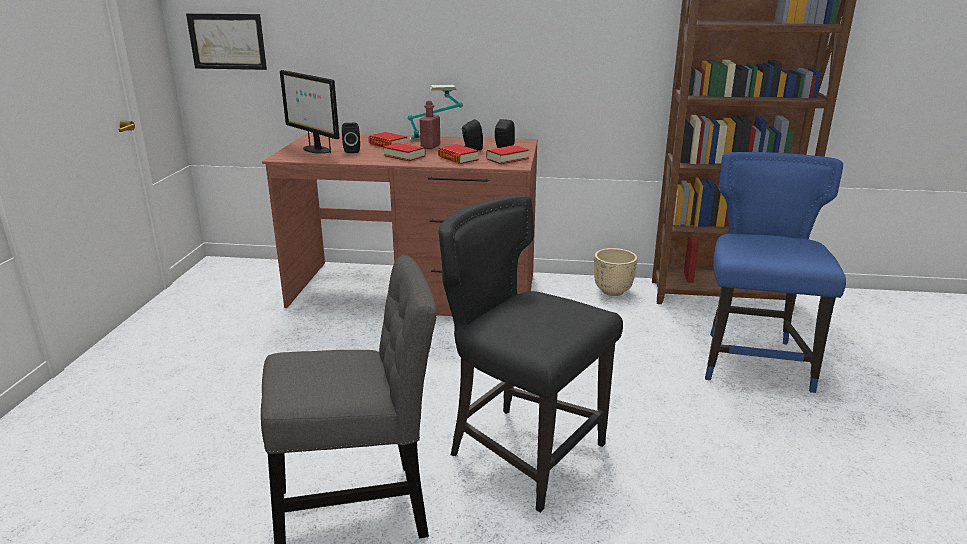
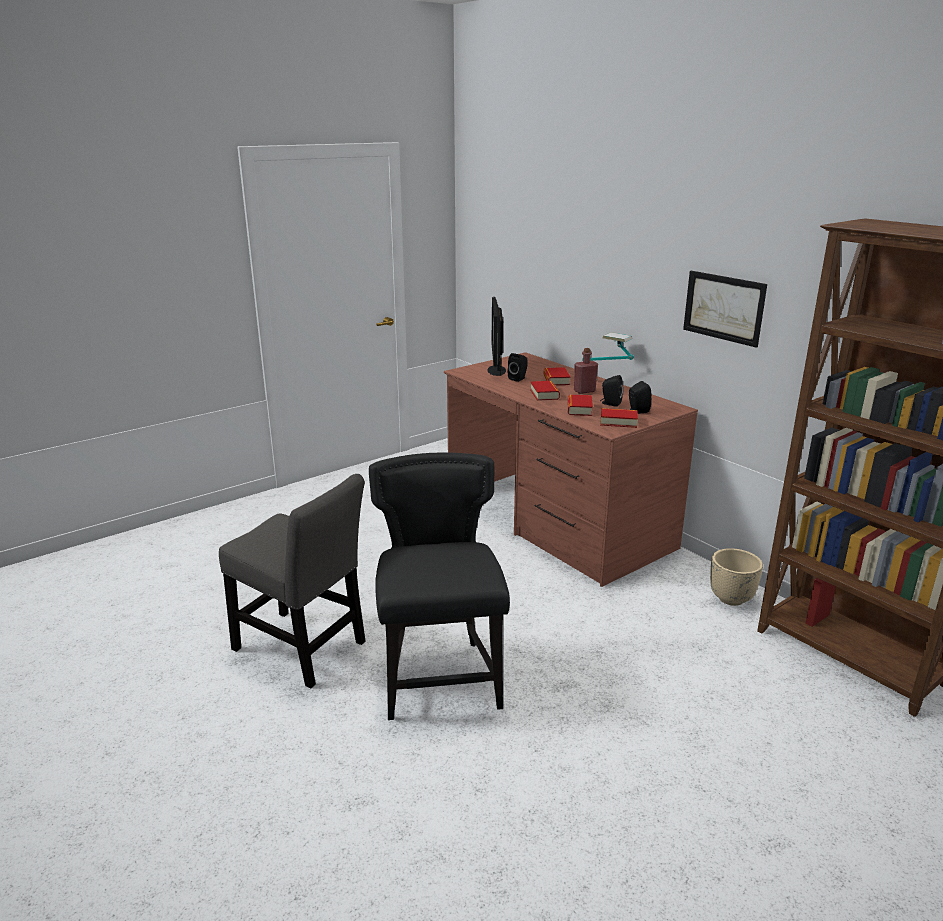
camera: 45 degrees right, 0 degrees up
picture [186,13,267,70] -> picture moved to [683,271,767,348]
blue chair [705,152,846,393] -> none

